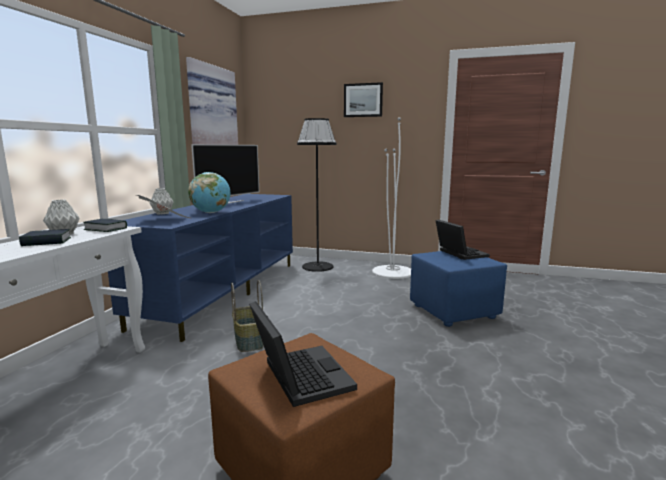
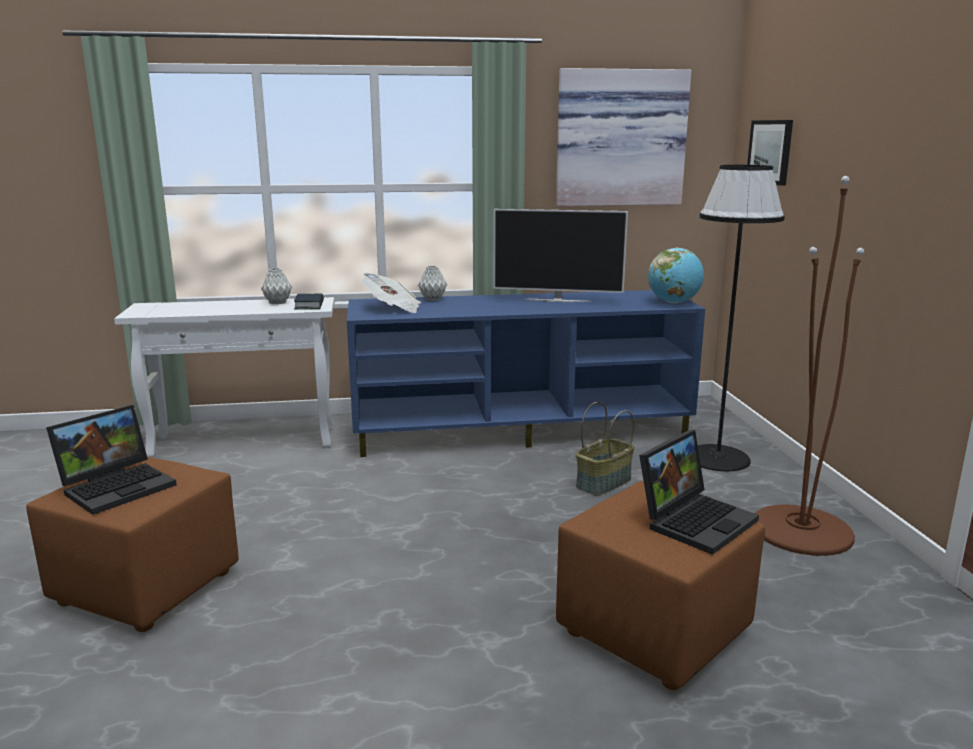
camera: 65 degrees right, 5 degrees up
book [19,229,71,246] -> none
globe [188,172,231,213] -> globe moved to [648,247,704,303]
basket [231,280,264,352] -> basket moved to [576,402,635,496]
picture [344,82,383,117] -> picture moved to [747,120,793,186]
white floor lamp [372,117,411,279] -> brown floor lamp [755,176,864,556]
blue ottoman [410,251,507,327] -> brown ottoman [556,481,765,690]

